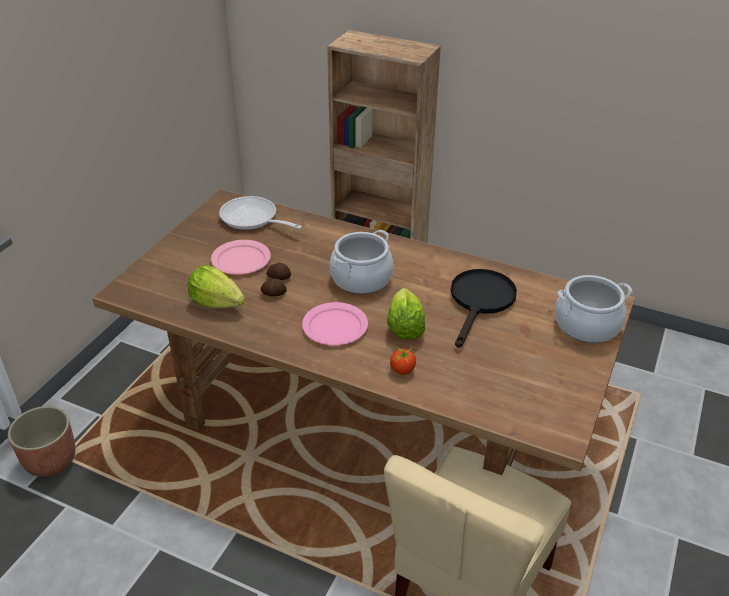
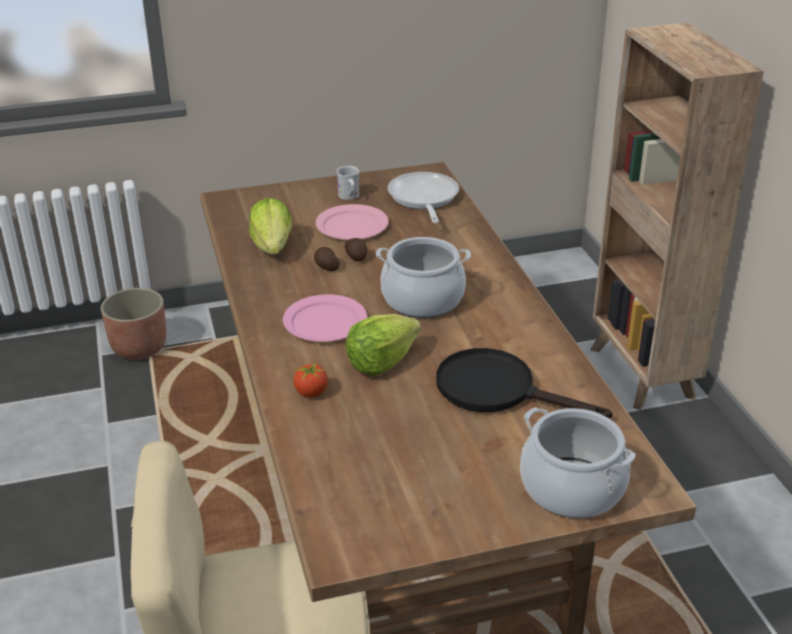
camera: 50 degrees right, 5 degrees down
black frying pan [451,269,517,348] -> black frying pan turned 135 degrees counterclockwise [436,348,613,418]
none -> white mug [337,166,359,200]

